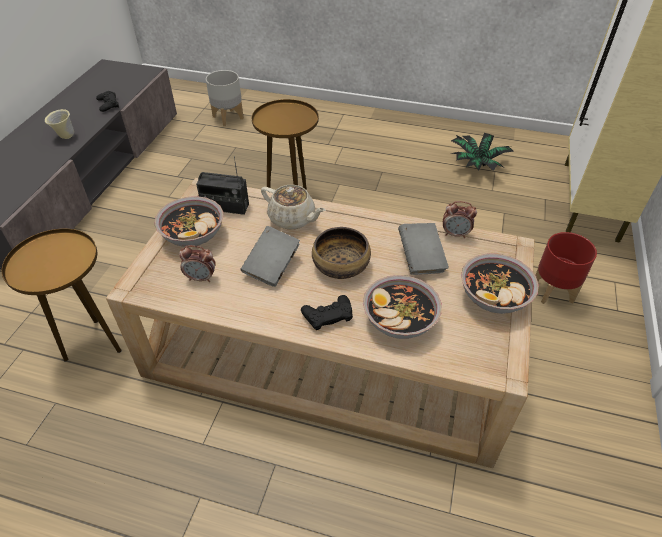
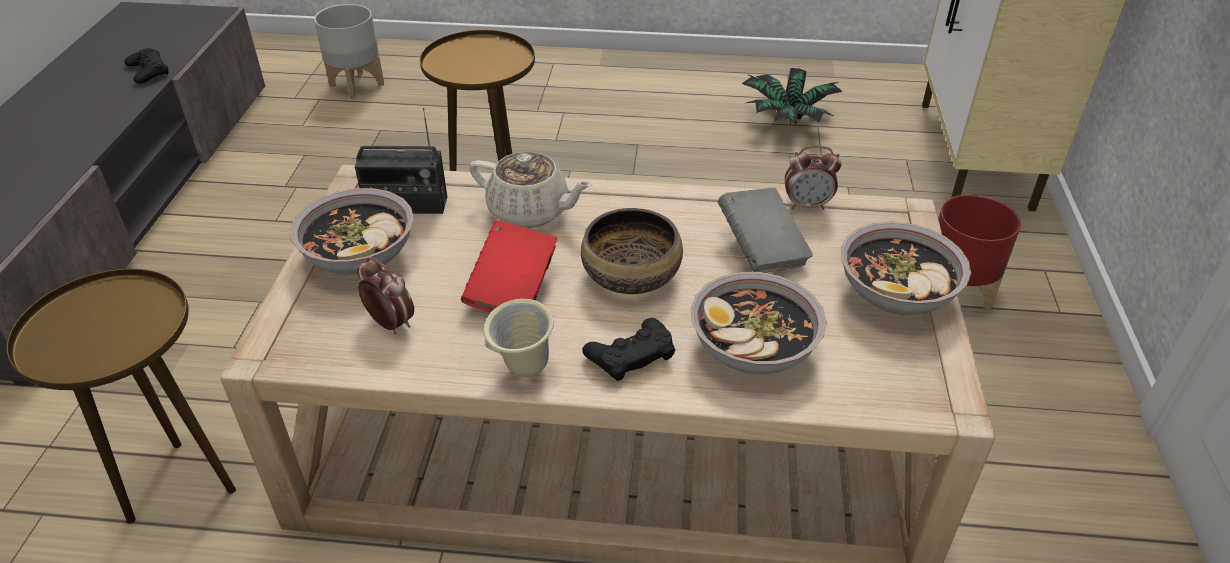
camera: 10 degrees left, 5 degrees down
beige mug [45,109,74,139] -> beige mug moved to [484,299,554,377]
alarm clock [179,245,216,282] -> alarm clock turned 135 degrees counterclockwise [357,257,414,334]
grey book [240,226,300,287] -> red book [461,220,557,313]

